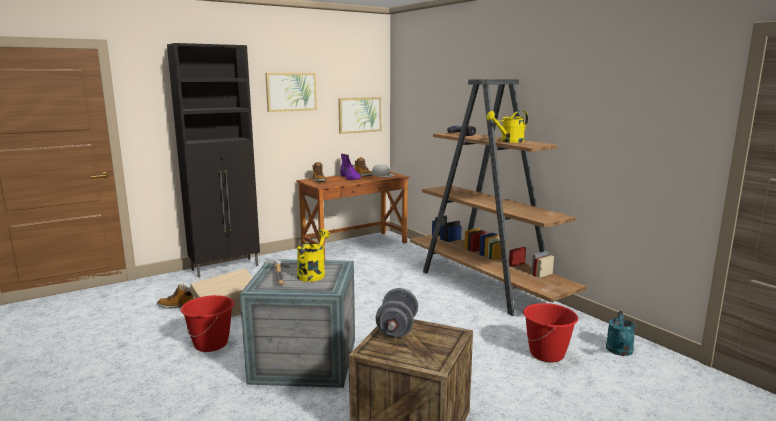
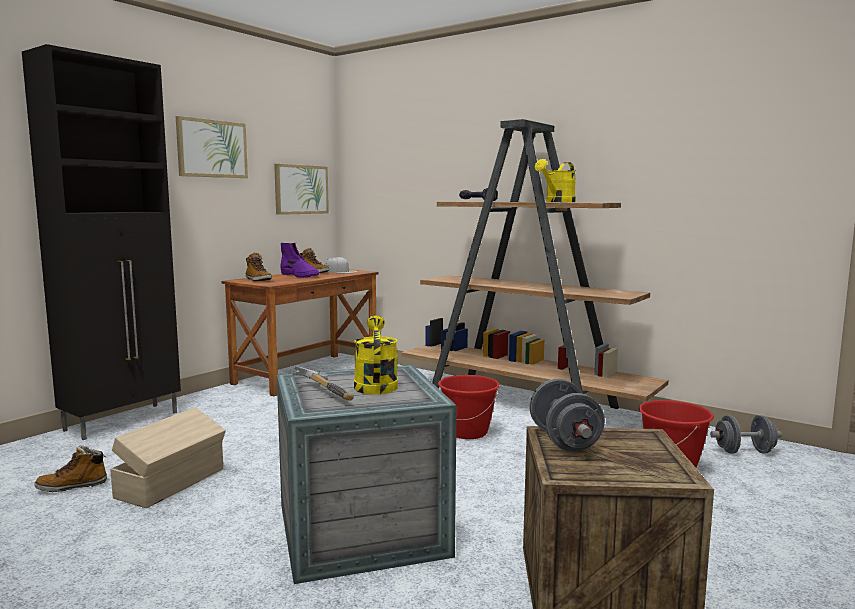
camera: 20 degrees left, 5 degrees down
red bucket [181,295,234,352] -> red bucket moved to [438,375,500,439]
turquoise watering can [606,311,636,356] -> grey dumbbell [710,415,782,453]

